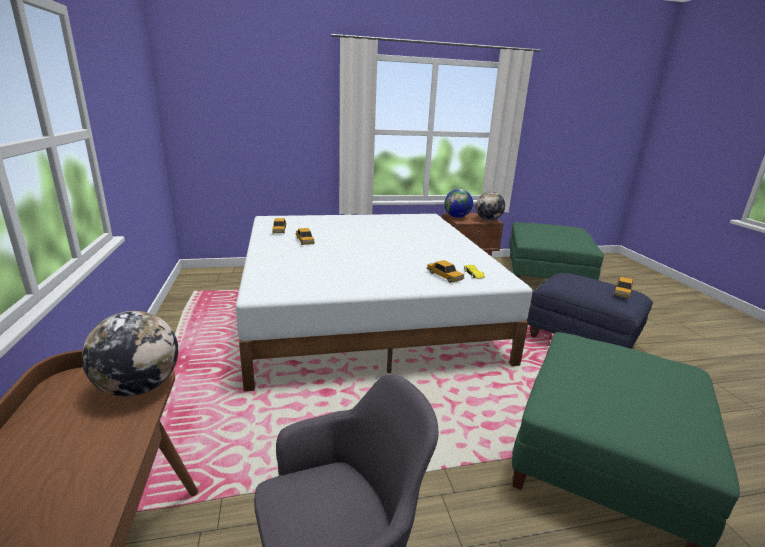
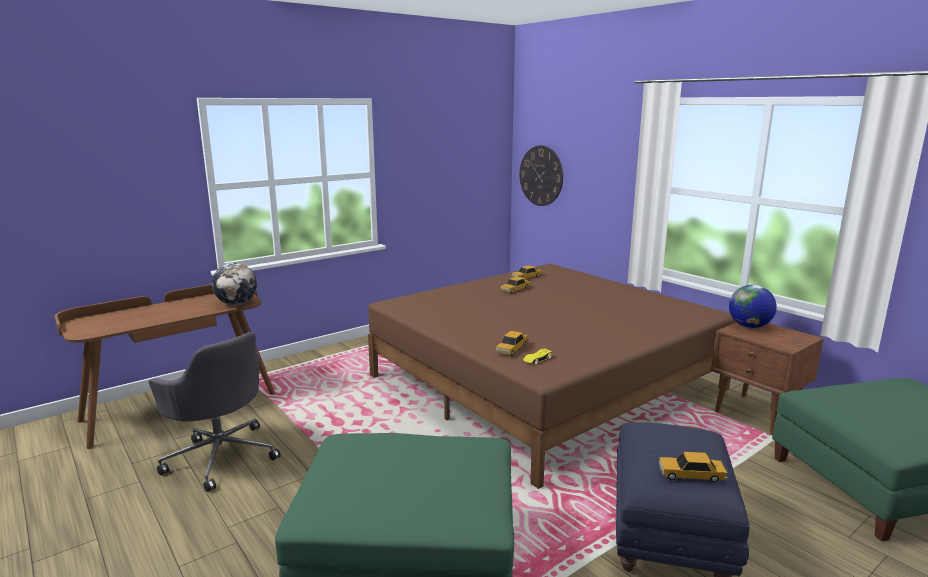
camera: 65 degrees right, 5 degrees down
white bed [236,214,533,391] -> brown bed [368,264,736,489]
globe [476,191,505,220] -> none
none -> wall clock [520,145,563,206]

